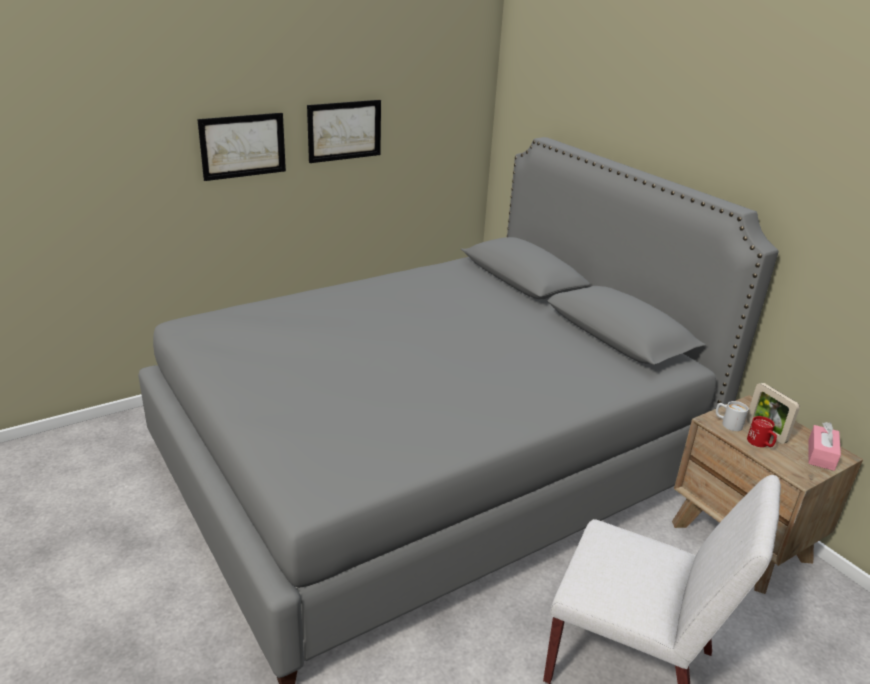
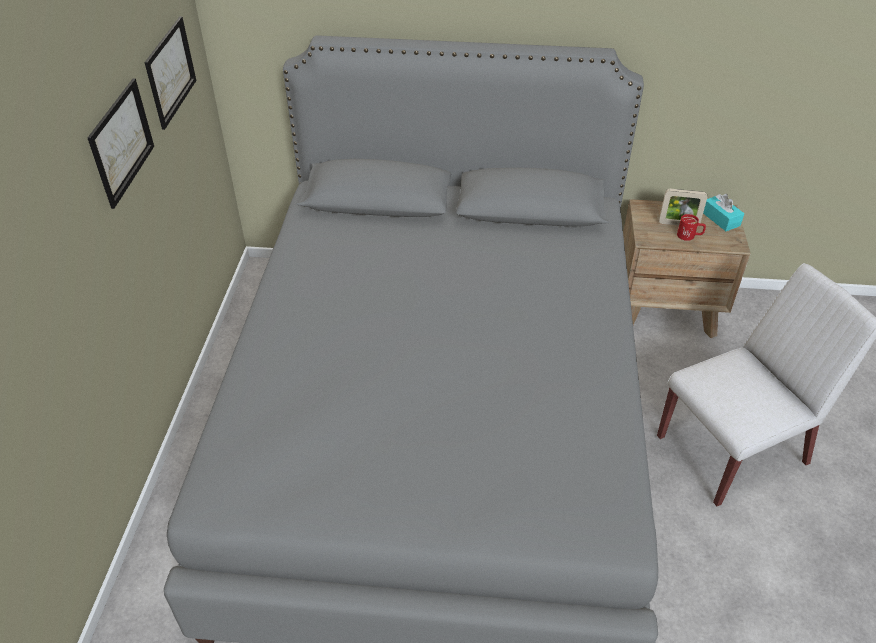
camera: 50 degrees left, 15 degrees up
picture [197,113,286,181] -> picture moved to [144,16,196,130]
white mug [716,401,749,431] -> none
pink tissue box [808,422,841,471] -> turquoise tissue box [703,194,744,231]

